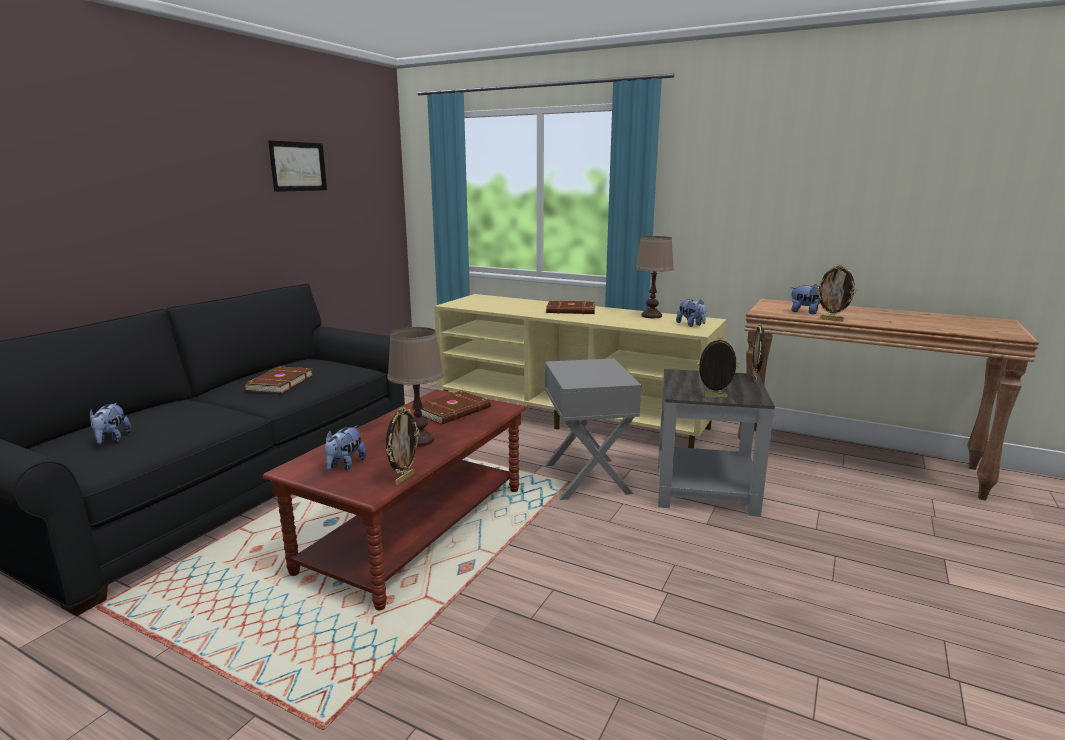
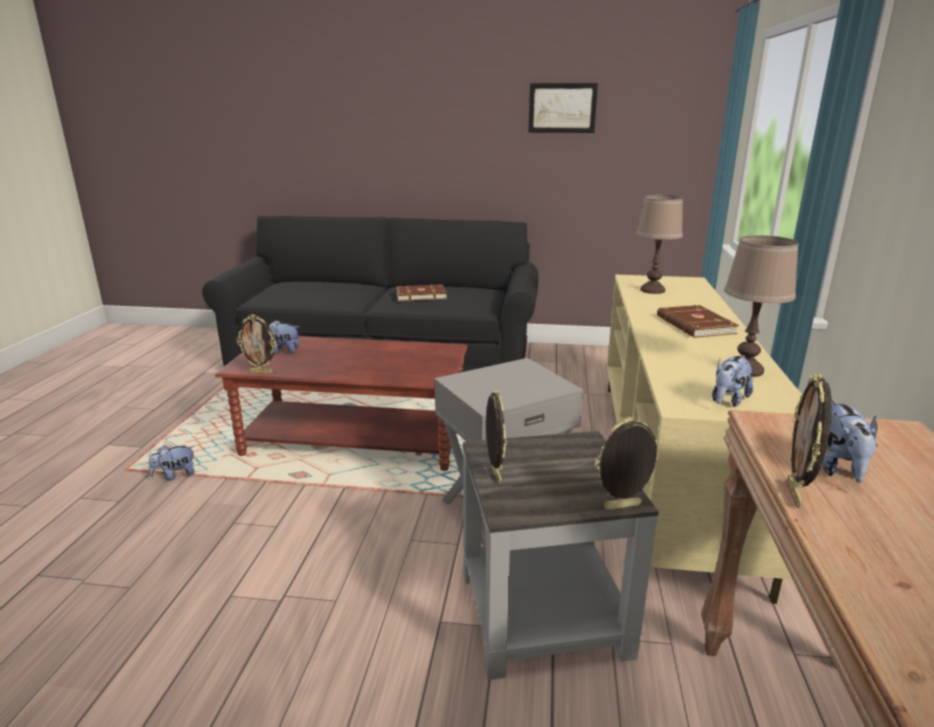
camera: 70 degrees right, 5 degrees up
plush toy [90,403,132,444] -> plush toy moved to [149,445,195,481]
brown table lamp [387,327,444,447] -> brown table lamp moved to [636,195,683,294]
brown book [421,391,491,424] -> none

